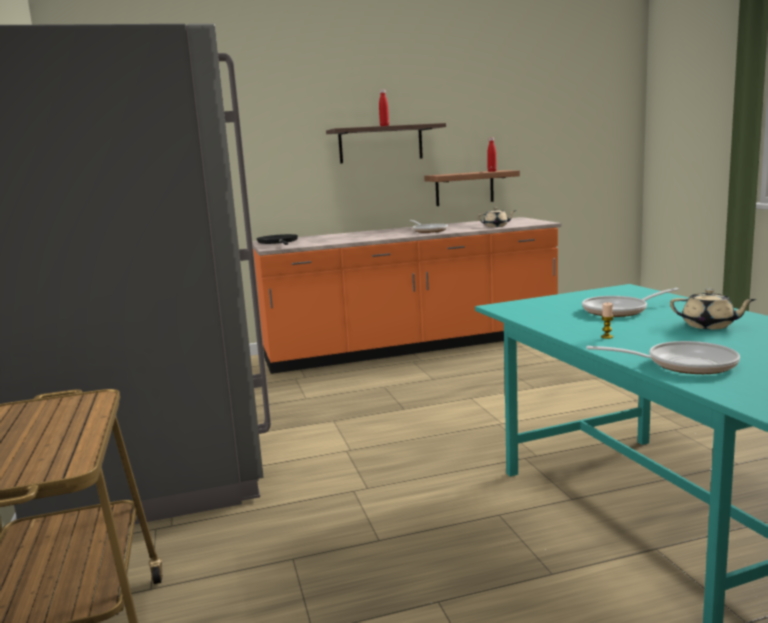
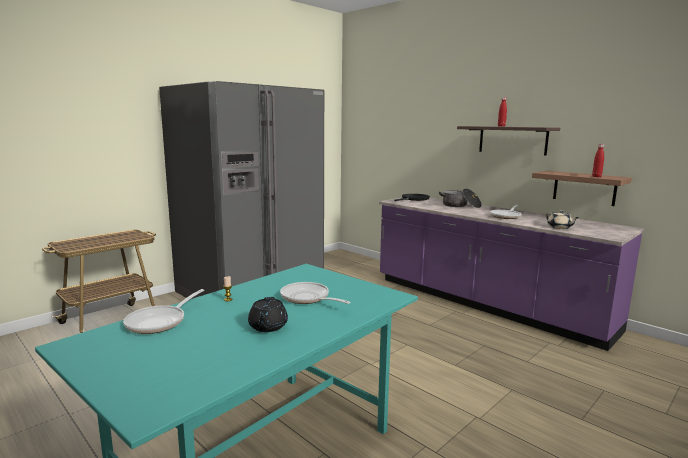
camera: 60 degrees right, 0 degrees up
orange counter [252,217,562,374] -> purple counter [379,197,644,351]
frying pan [587,341,740,374] -> frying pan turned 45 degrees clockwise [123,289,204,334]
beige teapot [670,289,756,329] -> black teapot [248,297,288,332]
none -> cooking pot [439,188,482,208]

